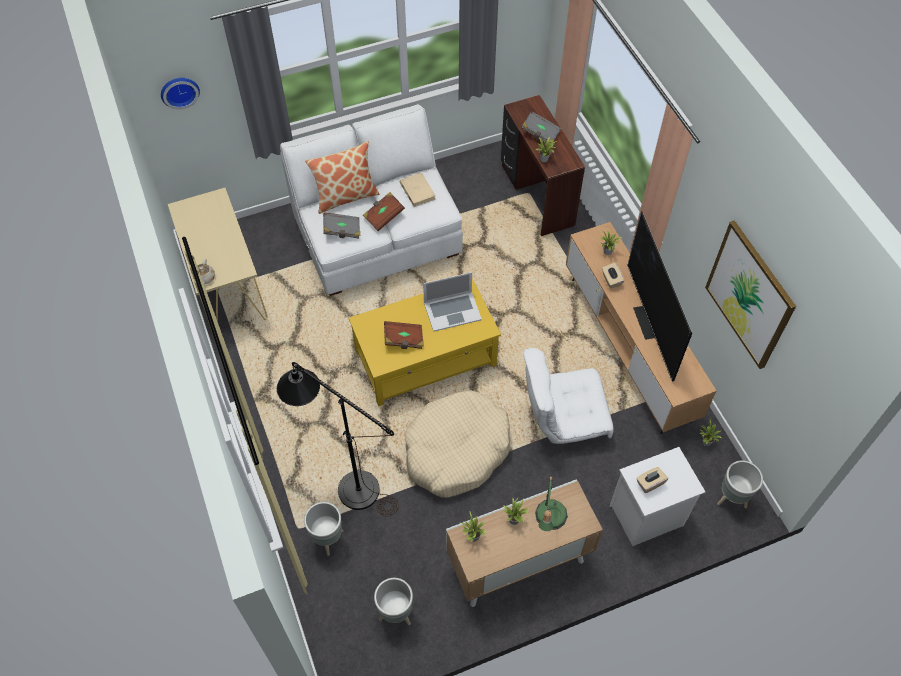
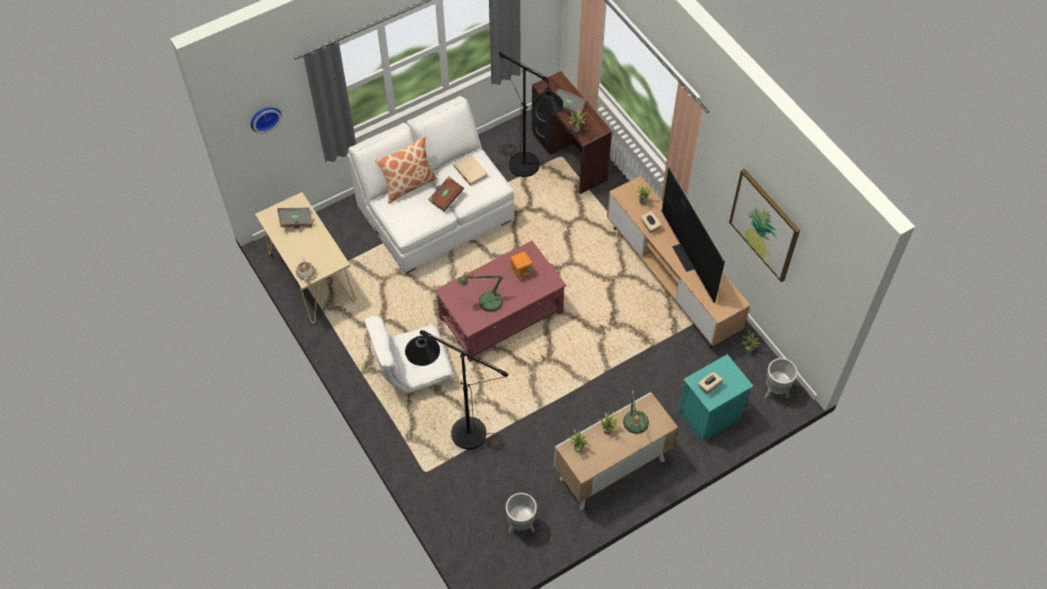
camera: 10 degrees left, 0 degrees up
grey planter [304,502,343,556] -> none
grey book [323,212,360,239] -> grey book moved to [277,208,313,228]
yellow coffee table [349,279,501,406] -> red coffee table [435,241,566,362]
brown book [384,321,424,349] -> table lamp [458,272,505,312]
beige dog bed [405,391,510,498] -> none
laptop [423,272,482,332] -> orange speaker [510,251,533,279]
white armchair [524,348,614,444] -> white armchair moved to [365,316,453,393]
white nightstand [610,447,705,546] -> turquoise nightstand [678,354,753,442]
none -> black floor lamp [499,52,563,177]

